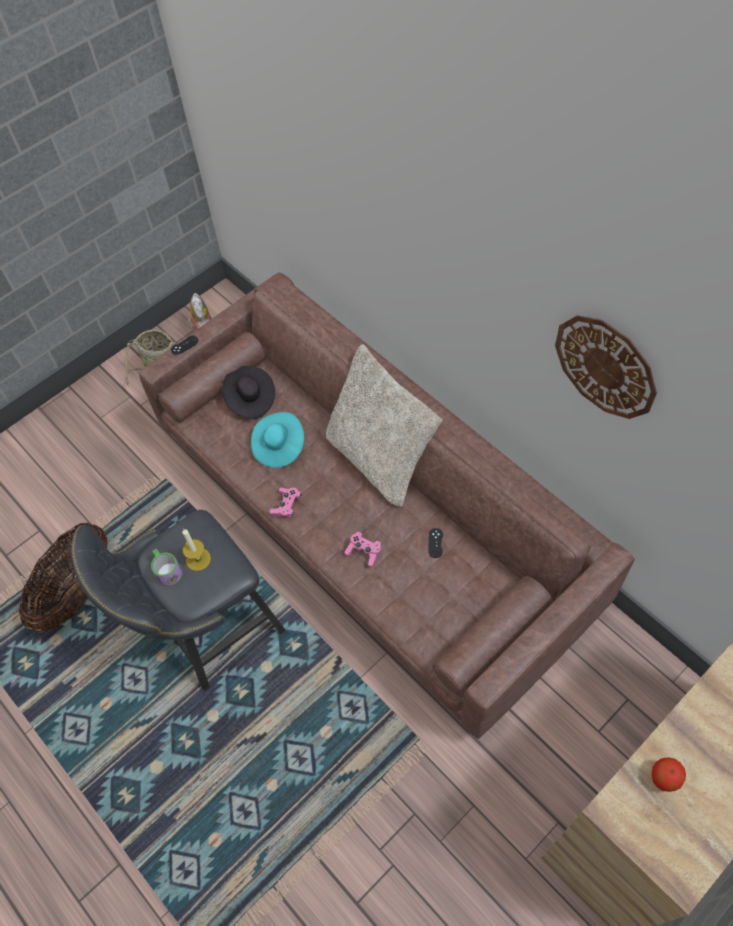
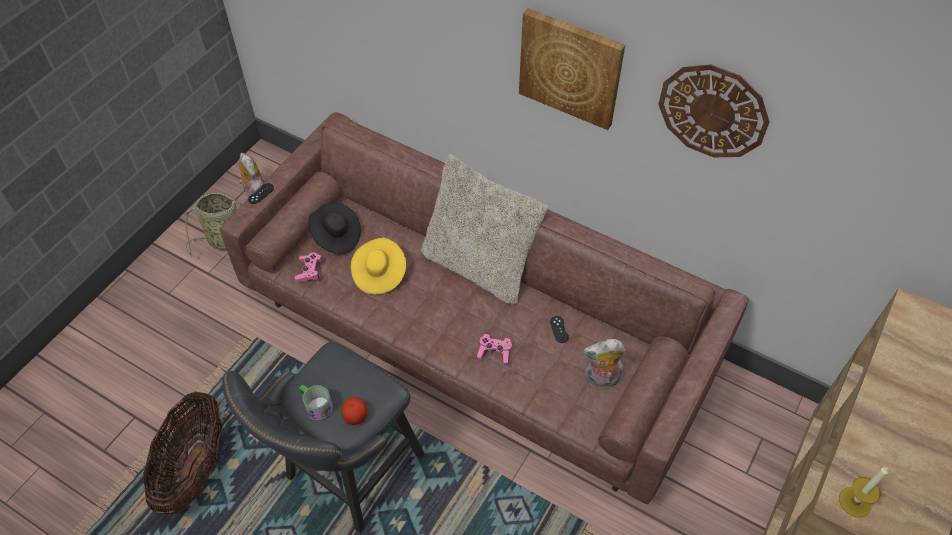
camera: 20 degrees left, 5 degrees down
candle [182,529,211,571] -> candle moved to [839,467,888,517]
turquoise hat [251,412,304,468] -> yellow hat [351,238,406,294]
pink game controller [270,488,302,518] -> pink game controller moved to [295,252,322,282]
apple [651,757,686,792] -> apple moved to [341,397,367,425]
none -> picture [519,8,625,130]
none -> plush toy [583,339,625,387]

